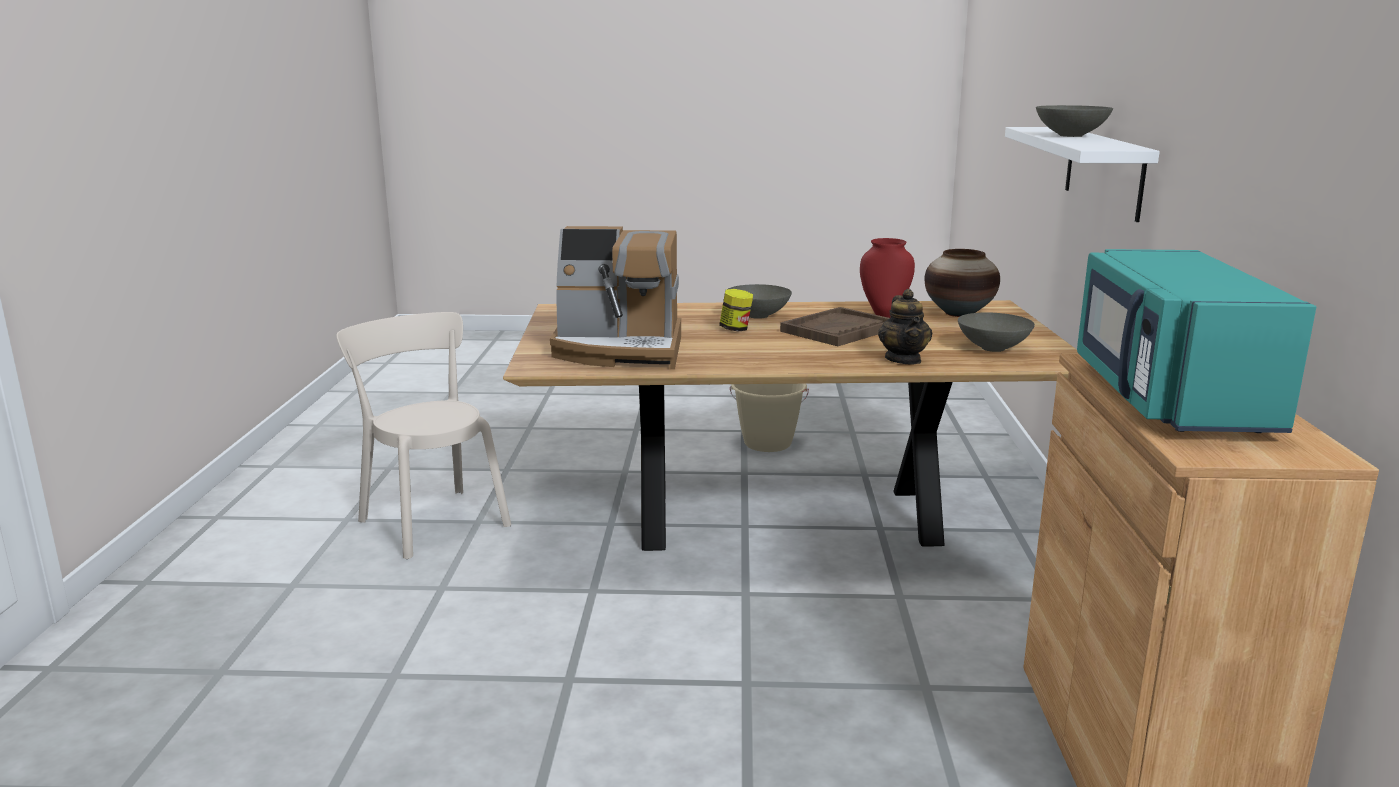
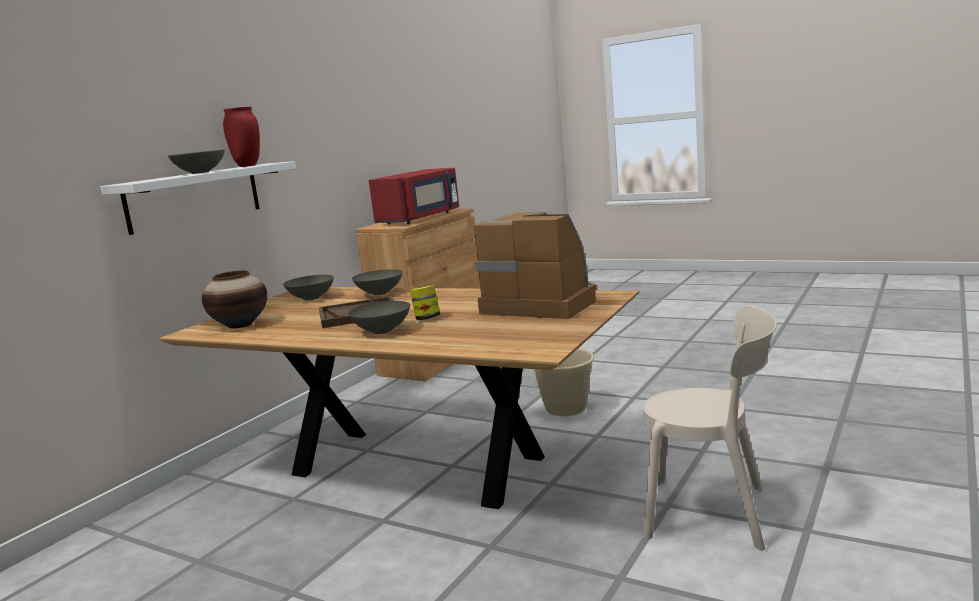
camera: 150 degrees left, 5 degrees down
beige chair [336,312,511,559] -> beige chair turned 60 degrees counterclockwise [643,305,777,550]
beige bucket [730,384,809,452] -> beige bucket moved to [530,348,594,416]
red vase [860,238,915,318] -> red vase moved to [223,107,260,167]
teapot [878,289,932,364] -> grey bowl [352,269,403,295]
turquoise microwave [1077,249,1316,433] -> red microwave [369,168,459,224]

